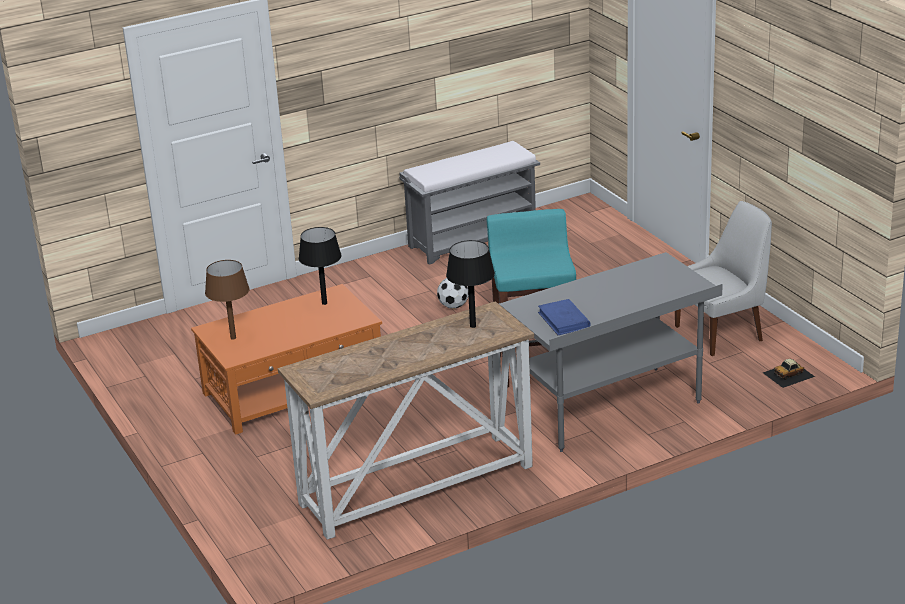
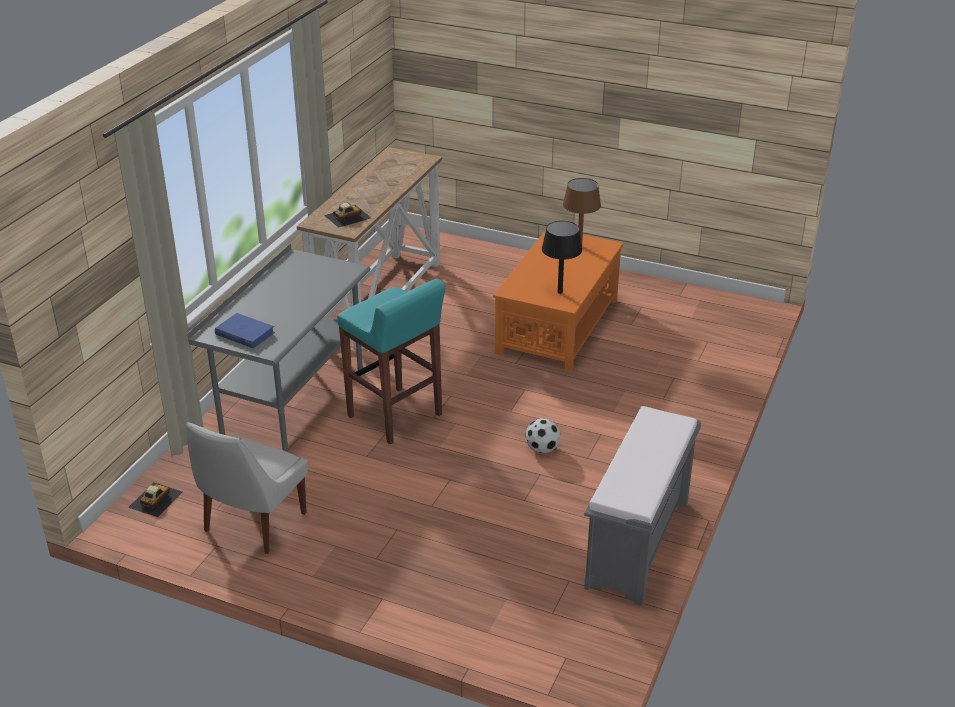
camera: 140 degrees right, 5 degrees up
black table lamp [446,240,495,328] -> toy car [324,202,371,228]
blue book [538,299,591,335] -> blue book moved to [215,313,275,348]

